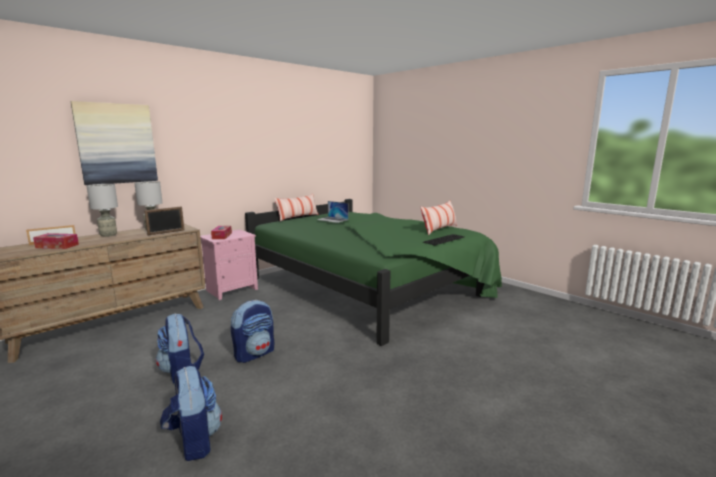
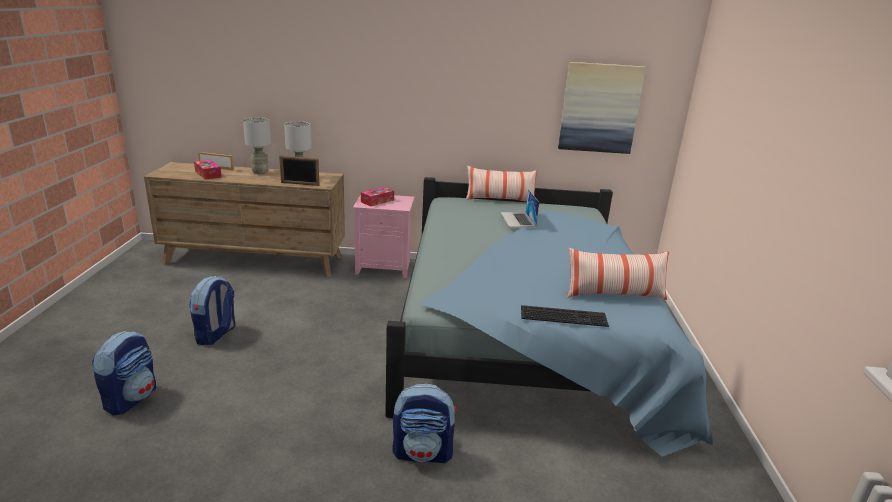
camera: 45 degrees right, 10 degrees up
picture [71,101,158,185] -> picture moved to [558,62,646,154]
backpack [231,300,274,363] -> backpack moved to [392,383,457,464]
green bed [245,199,502,346] -> blue bed [385,177,713,457]

